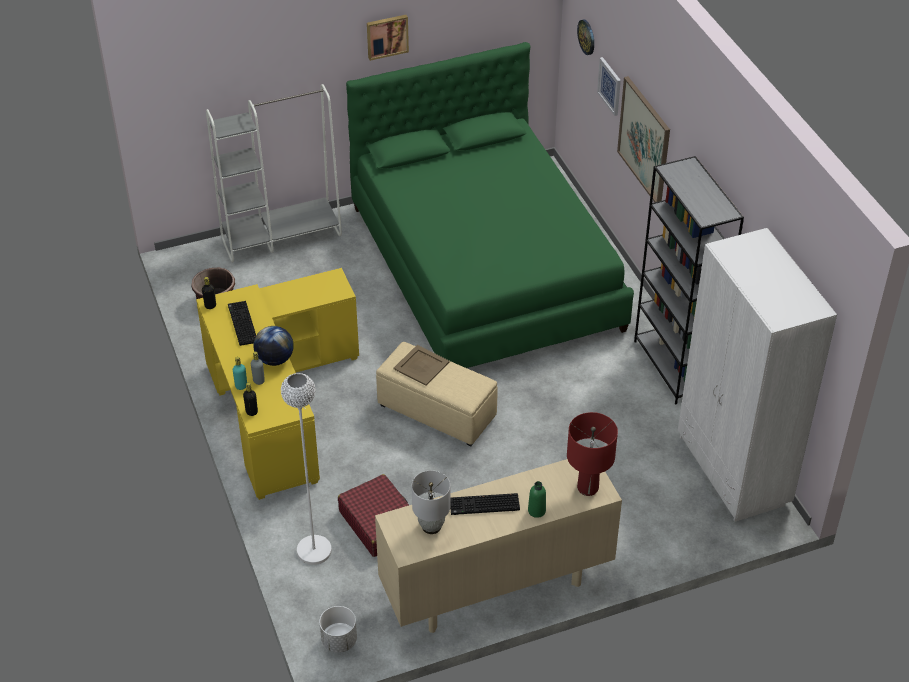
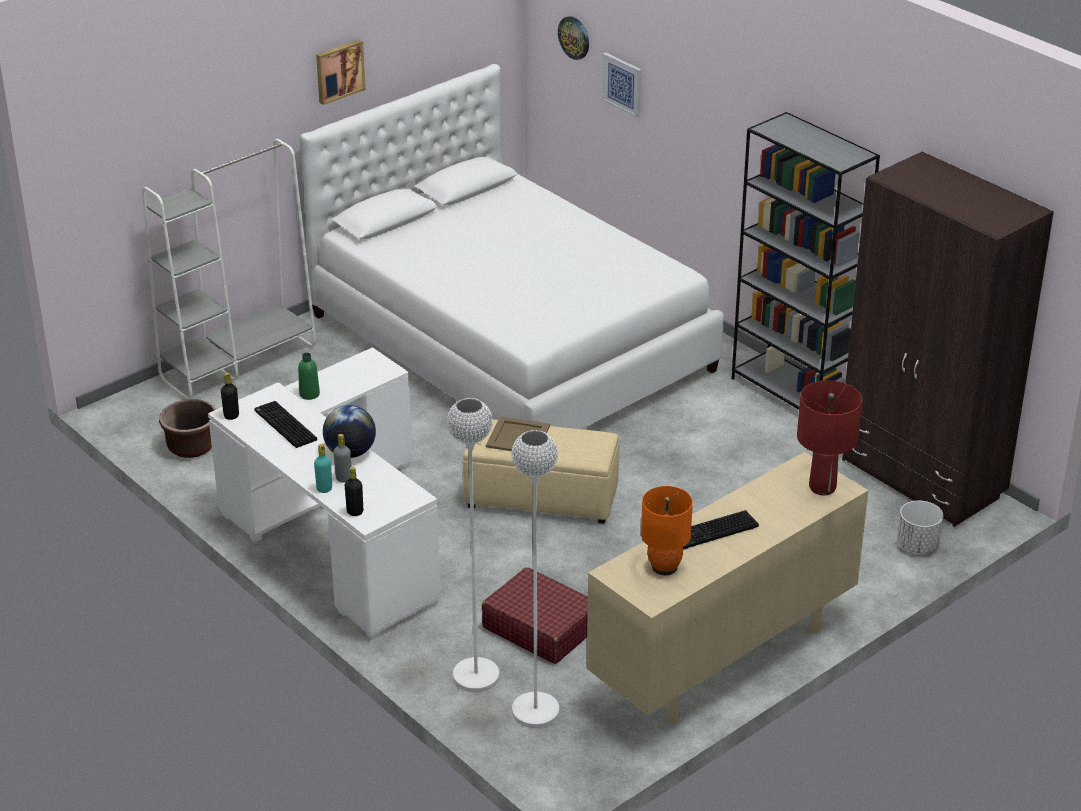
camera: 20 degrees left, 10 degrees down
yellow desk [196,268,359,500] -> white desk [208,347,441,640]
white planter [319,606,357,653] -> white planter moved to [897,501,943,553]
green bed [346,42,634,368] -> white bed [300,64,724,429]
white table lamp [412,471,450,534] -> orange table lamp [641,486,693,575]
green bottle [528,481,546,518] -> green bottle moved to [298,353,320,400]
picture [617,76,670,202] -> none
white wardrobe [678,228,837,522] -> brown wardrobe [842,152,1054,527]
none -> white floor lamp [511,430,559,728]

